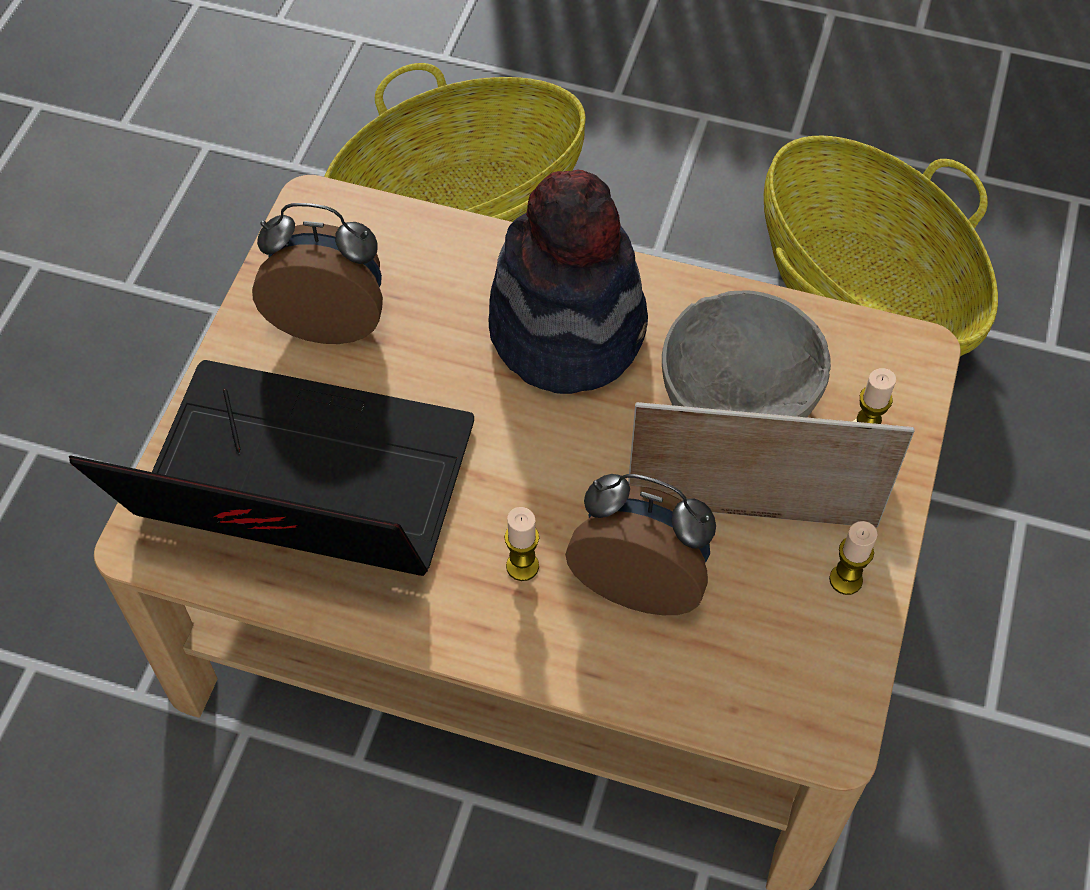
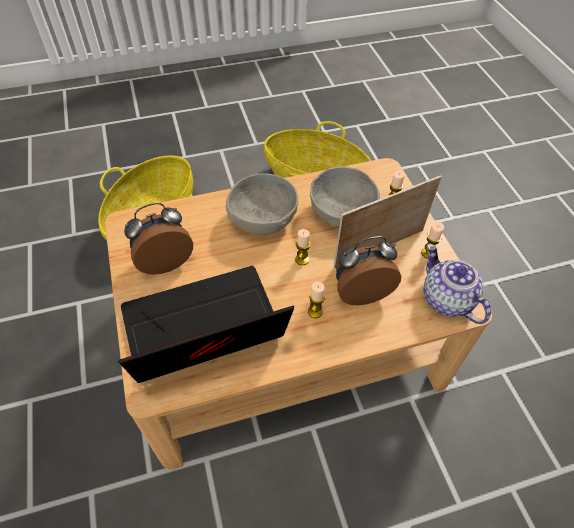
camera: 35 degrees left, 5 degrees down
hat [489,170,648,394] -> grey bowl [226,173,298,235]
none -> candle [295,229,311,265]
none -> teapot [423,244,491,324]

